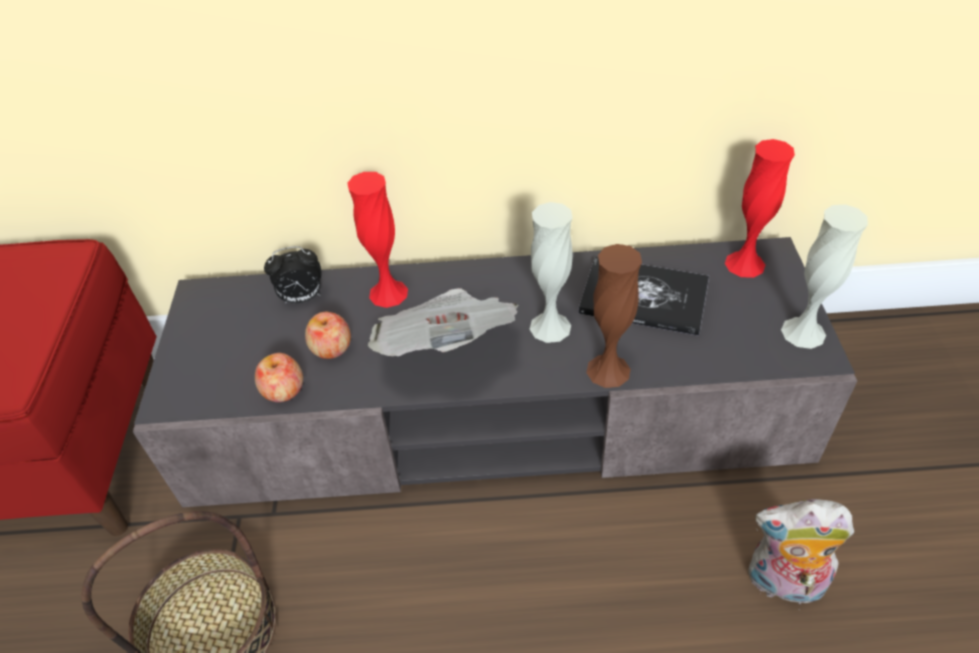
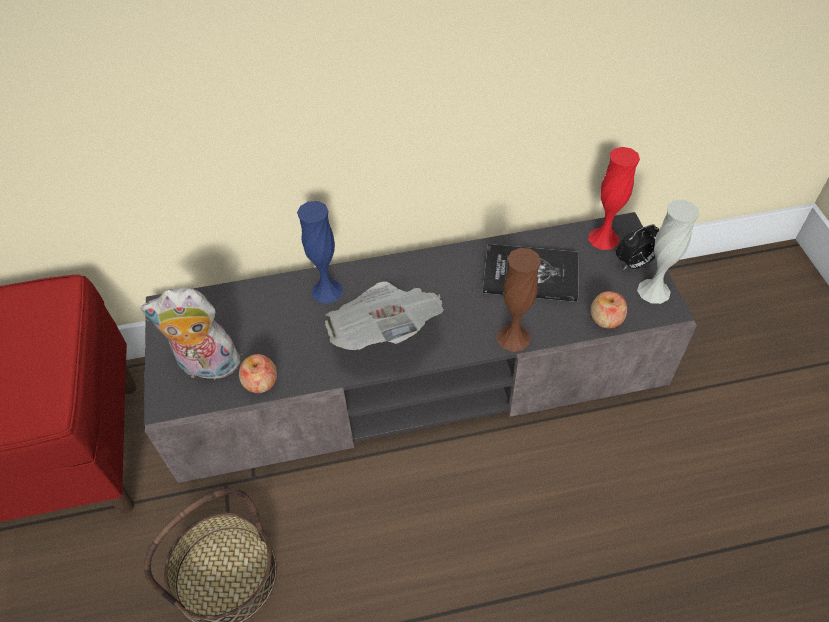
camera: 10 degrees left, 5 degrees up
alarm clock [264,246,322,304] -> alarm clock moved to [616,224,660,270]
apple [305,312,351,359] -> apple moved to [590,291,627,328]
red vase [347,172,408,308] -> blue vase [297,201,343,304]
white vase [530,202,572,343] -> none
plush toy [748,499,854,610] -> plush toy moved to [141,288,242,384]

